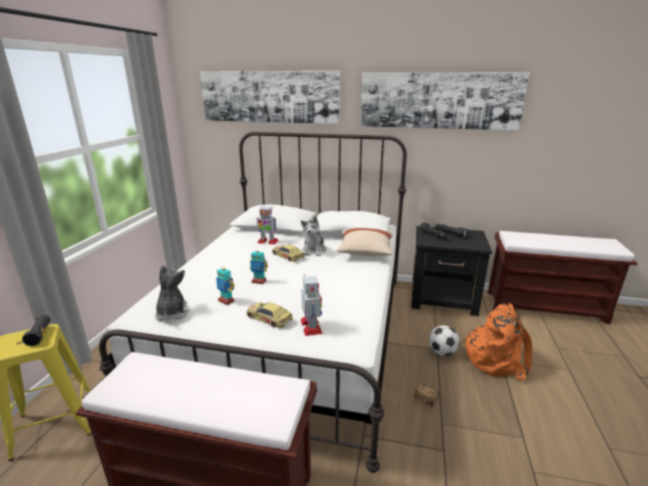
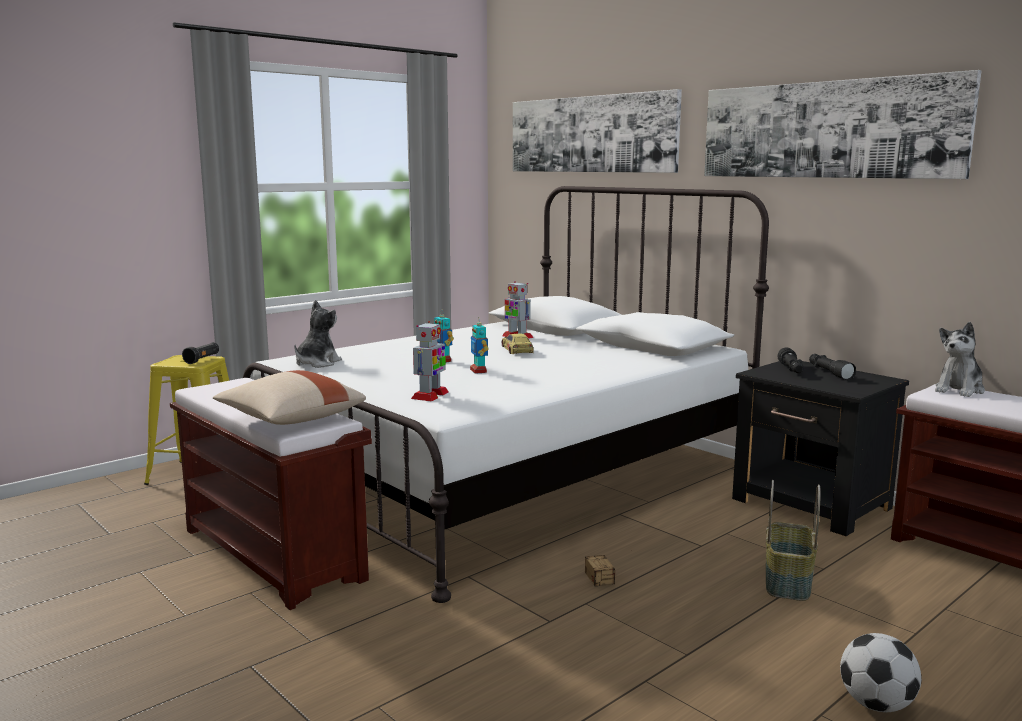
camera: 35 degrees right, 10 degrees down
toy robot [216,264,235,305] -> toy robot moved to [470,318,488,374]
toy car [246,302,293,328] -> none
plush toy [301,216,326,256] -> plush toy moved to [935,322,985,397]
beige pillow [337,228,393,256] -> beige pillow moved to [213,370,366,425]
football [429,325,460,356] -> football moved to [840,633,921,712]
orange backpack [462,303,532,381] -> basket [766,480,821,601]

